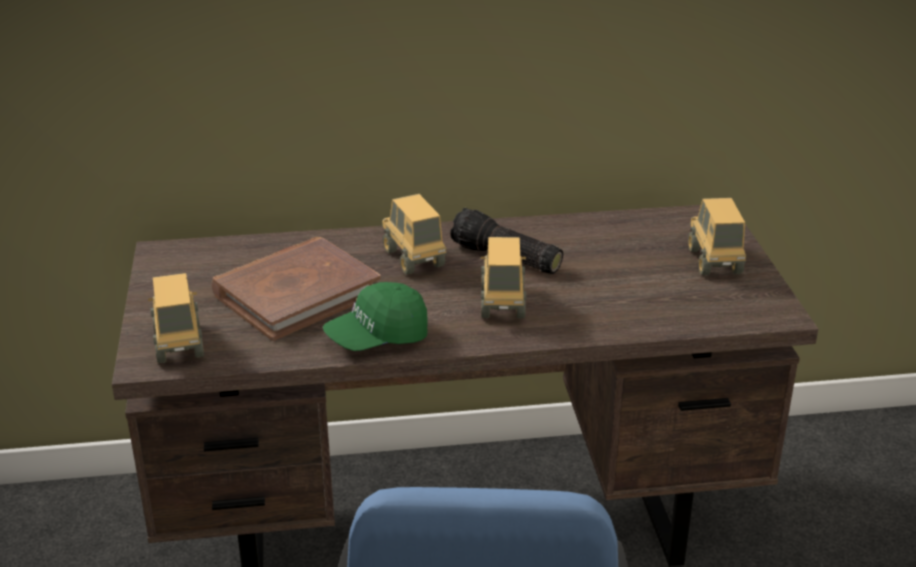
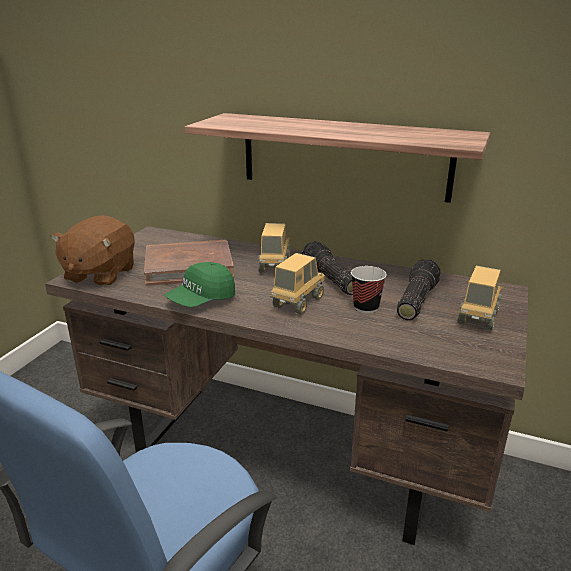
camera: 30 degrees right, 5 degrees down
toy truck [148,273,204,363] -> brown plush toy [50,215,135,287]
green cap [323,282,428,351] -> green cap turned 45 degrees counterclockwise [164,262,235,307]
none -> shelf [185,113,490,203]
none -> cup [351,266,387,313]
none -> flashlight [397,259,440,320]

